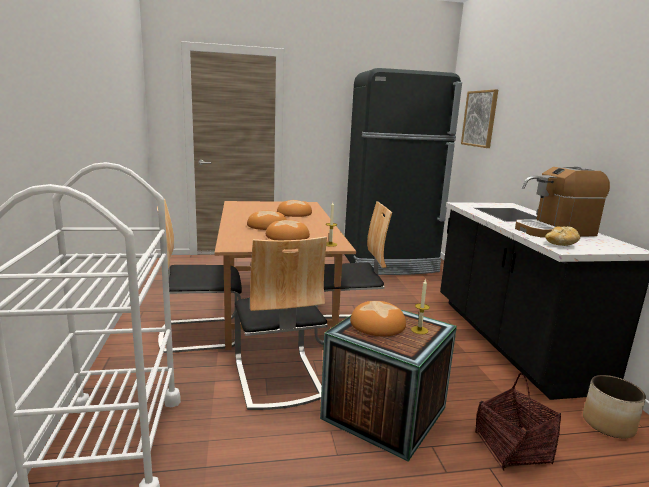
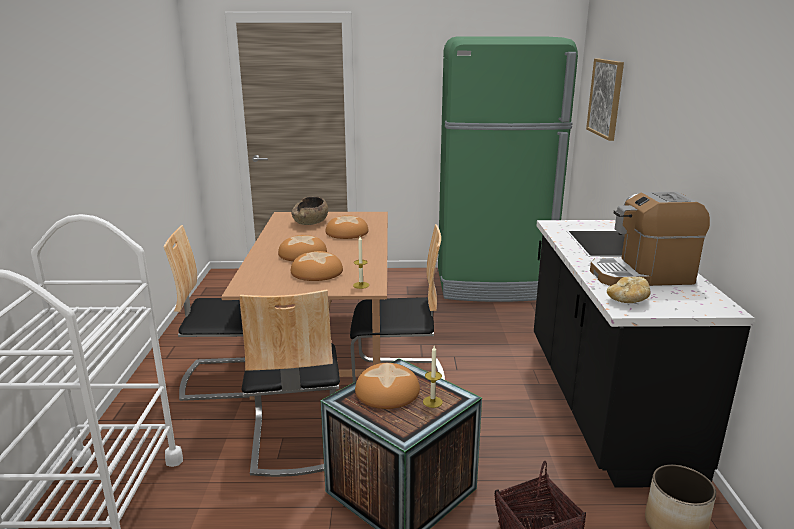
camera: 10 degrees right, 5 degrees up
black fridge [344,68,462,275] -> green fridge [438,36,578,302]
none -> brown bowl [291,196,328,225]

